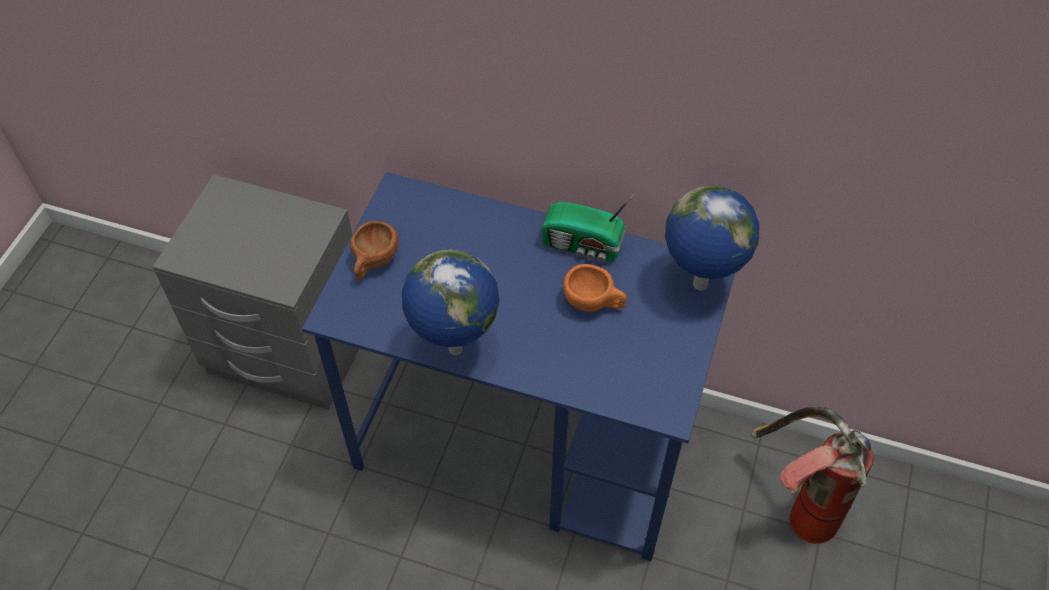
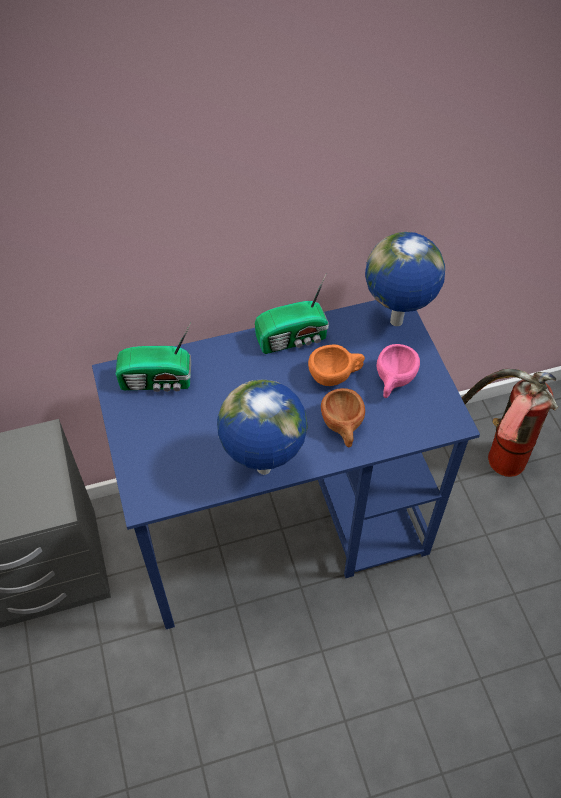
camera: 35 degrees left, 0 degrees up
brown cup [350,221,399,280] -> brown cup moved to [321,388,365,448]
none -> radio [116,323,191,392]
none -> pink cup [376,344,420,398]

